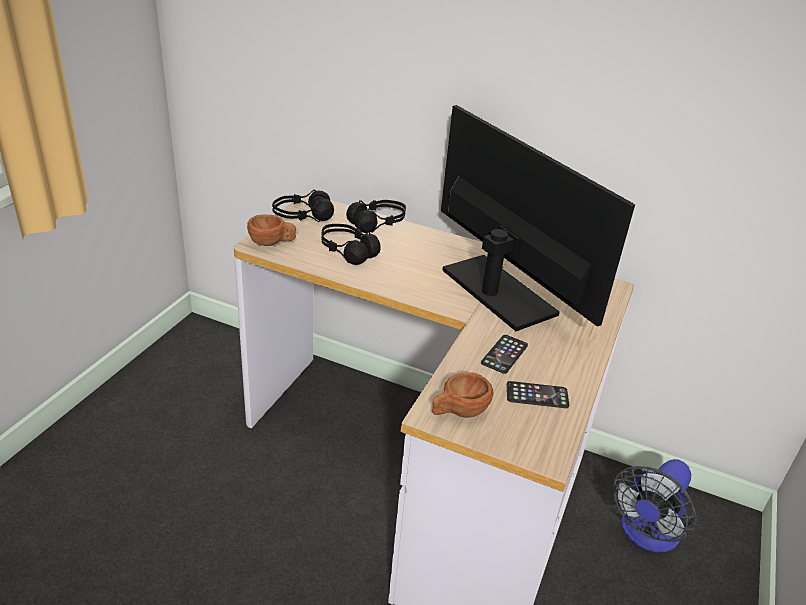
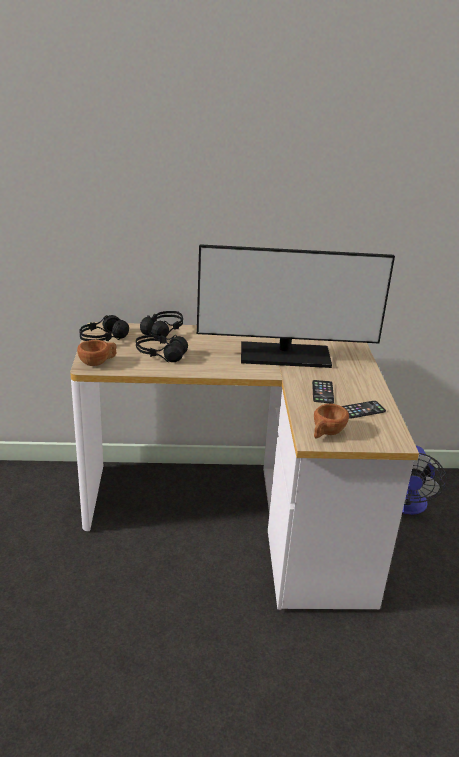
camera: 25 degrees left, 5 degrees down
monitor [441,105,635,331] -> monitor turned 150 degrees clockwise [197,244,395,368]

